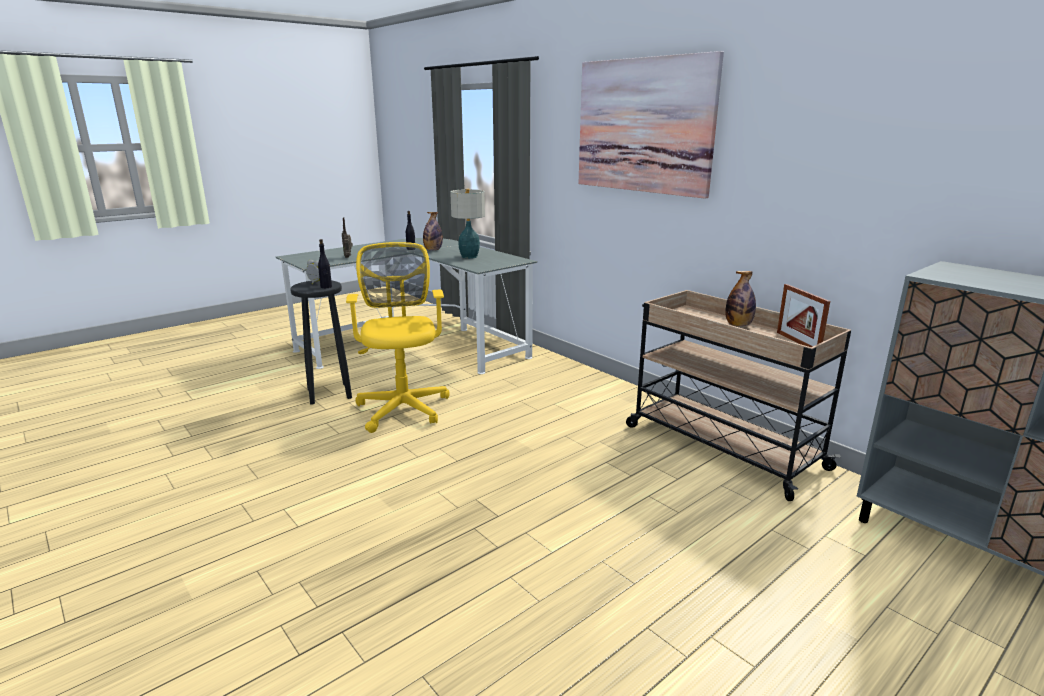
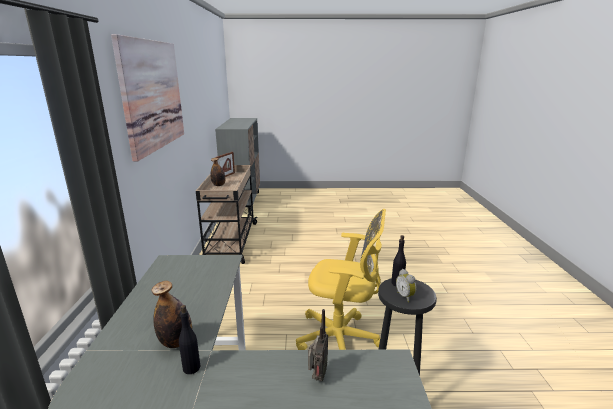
camera: 140 degrees left, 0 degrees up
yellow office chair [346,242,450,433] -> yellow office chair turned 105 degrees counterclockwise [296,209,386,350]
table lamp [450,189,485,259] -> none

